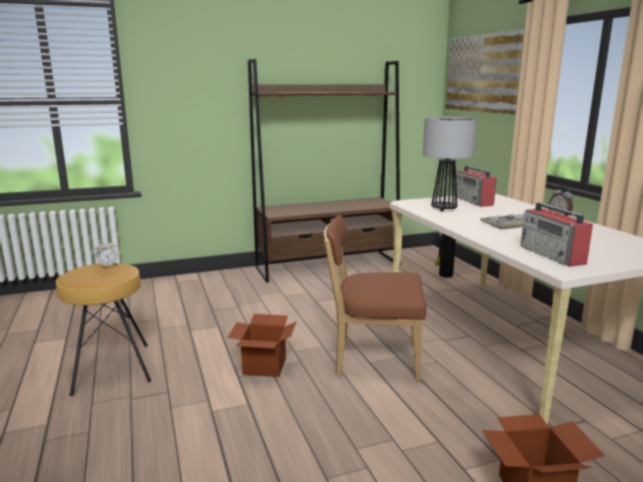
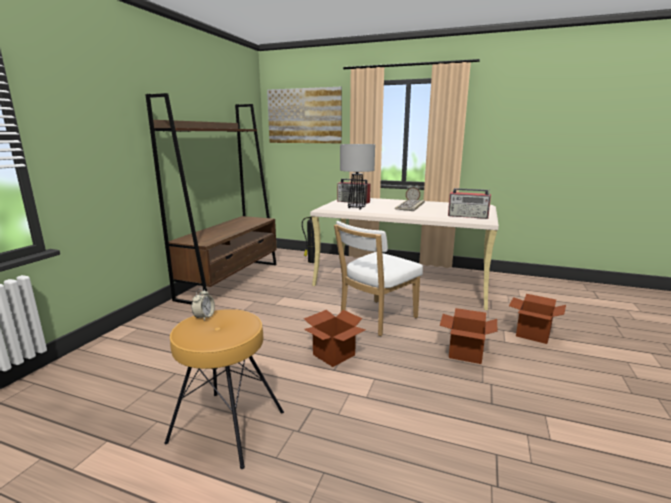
camera: 50 degrees left, 0 degrees up
brown chair [324,215,426,382] -> white chair [334,221,423,336]
none -> cardboard box [440,308,497,364]

